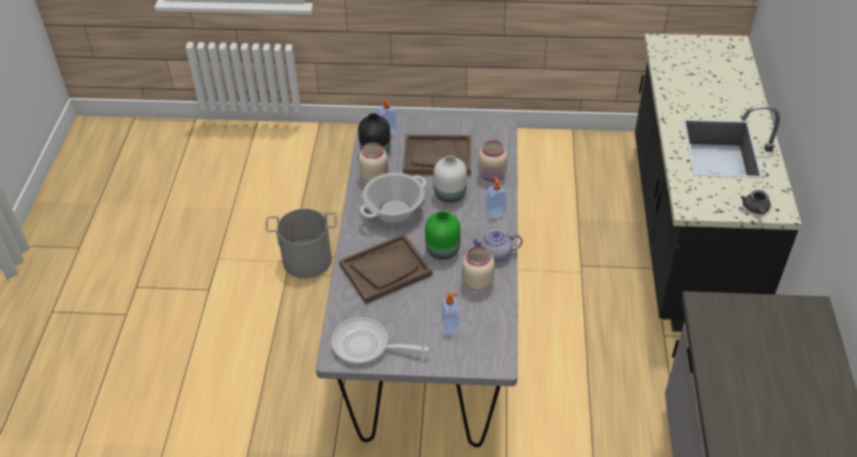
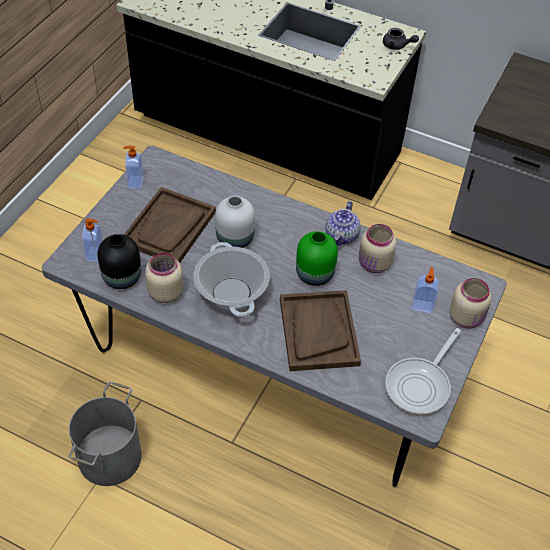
camera: 70 degrees left, 5 degrees up
beige jar [478,140,507,182] -> beige jar moved to [450,278,492,328]
soap dispenser [486,177,507,218] -> soap dispenser moved to [123,146,144,189]

